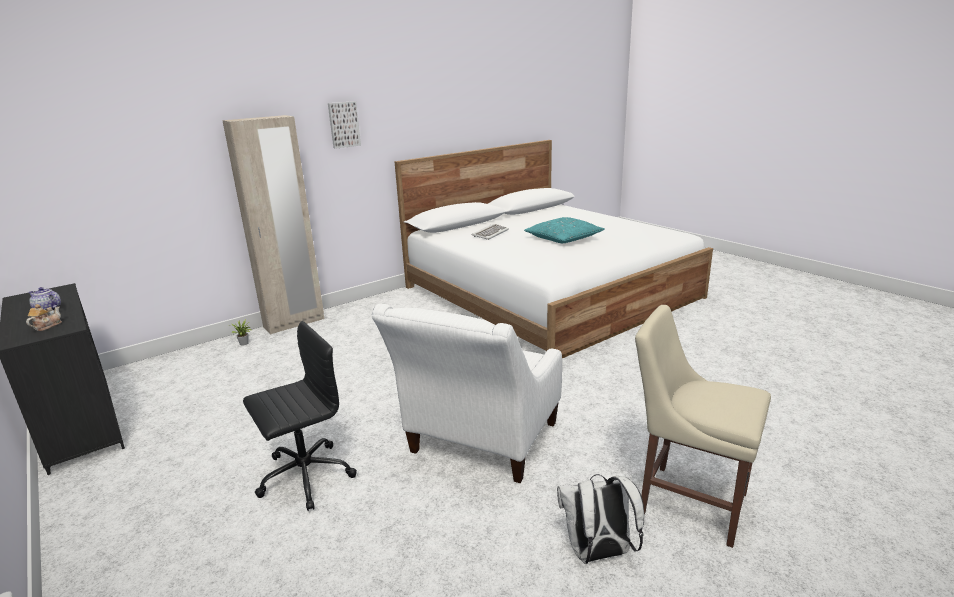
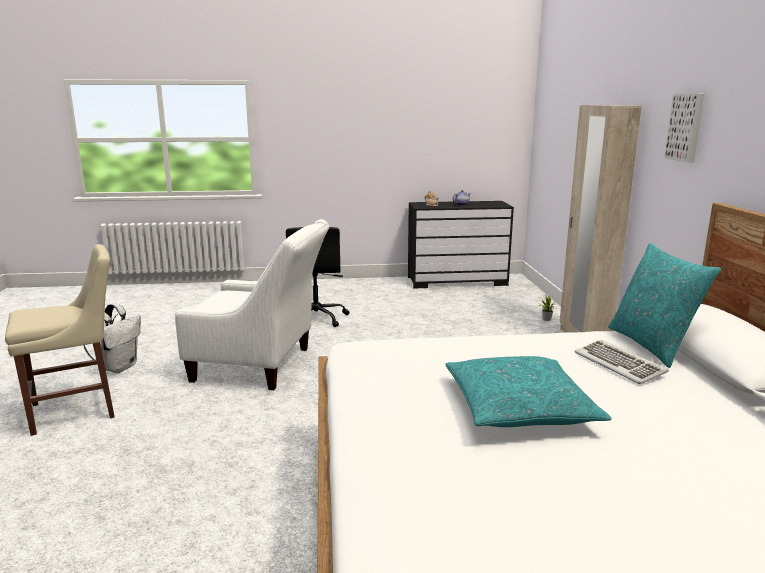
camera: 120 degrees right, 5 degrees down
white armchair [372,304,562,483] -> white armchair turned 135 degrees clockwise [175,219,329,390]
none -> turquoise pillow [608,243,721,368]

